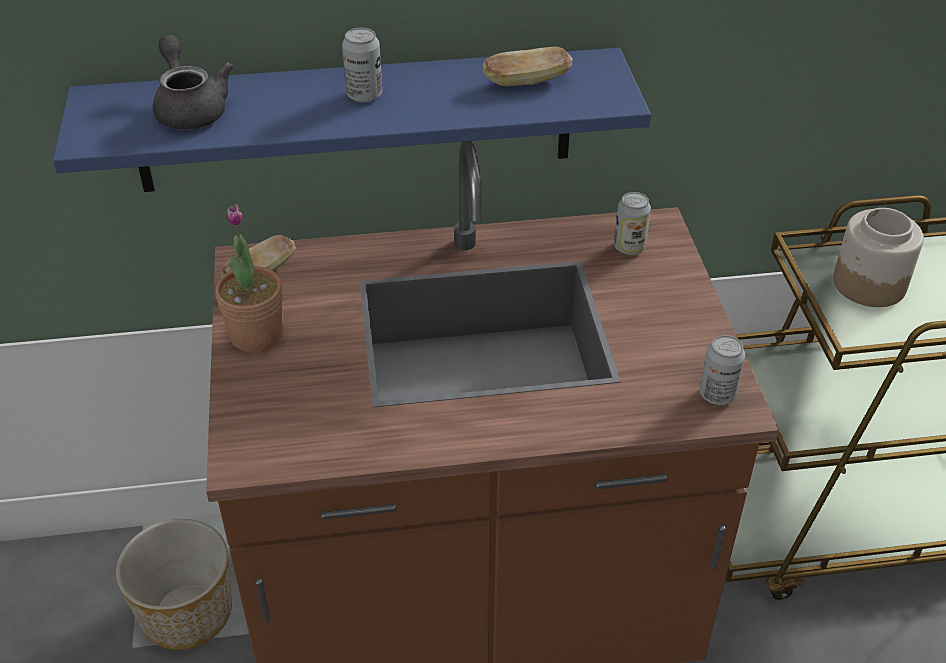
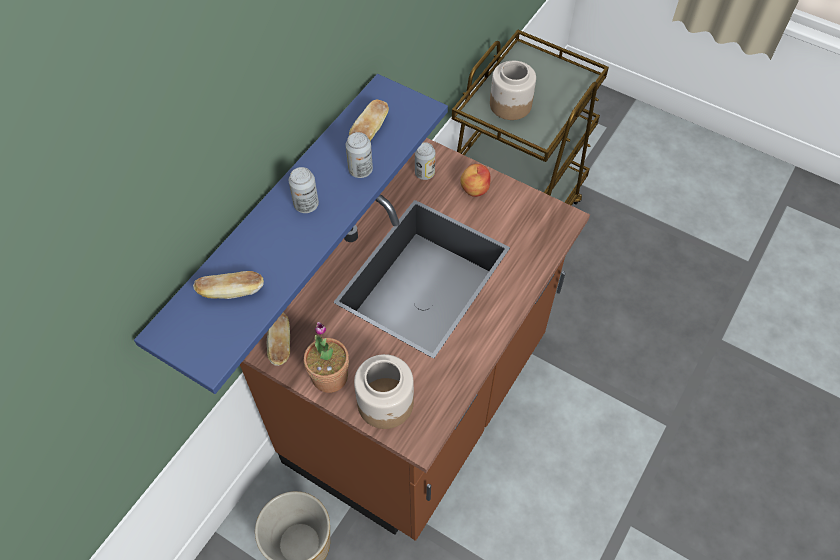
camera: 50 degrees left, 15 degrees up
grey teapot [153,35,233,130] -> bread [193,271,264,299]
can [700,335,745,405] -> can moved to [346,132,373,178]
none -> jar [354,354,414,429]
none -> apple [460,164,491,197]

